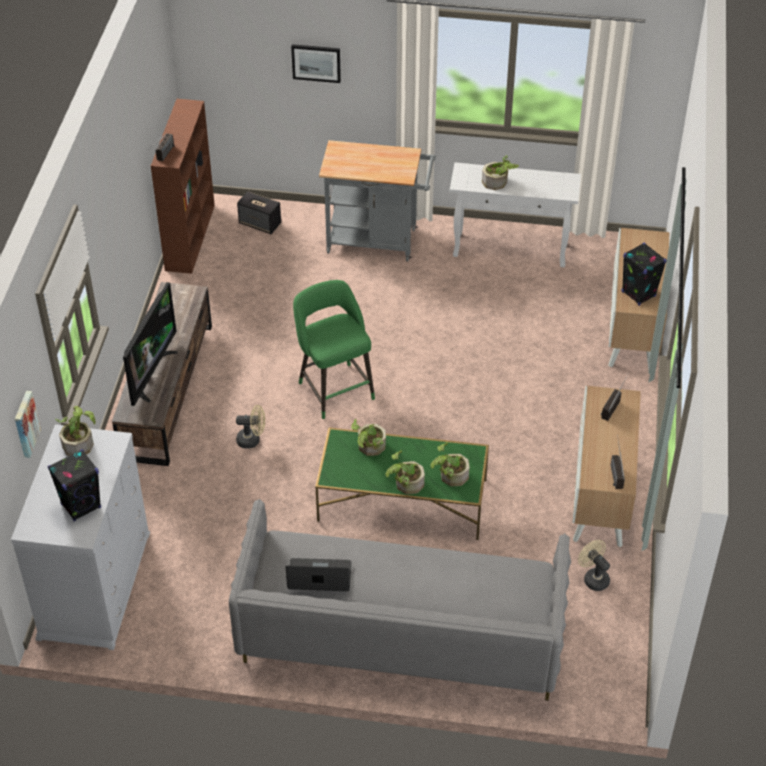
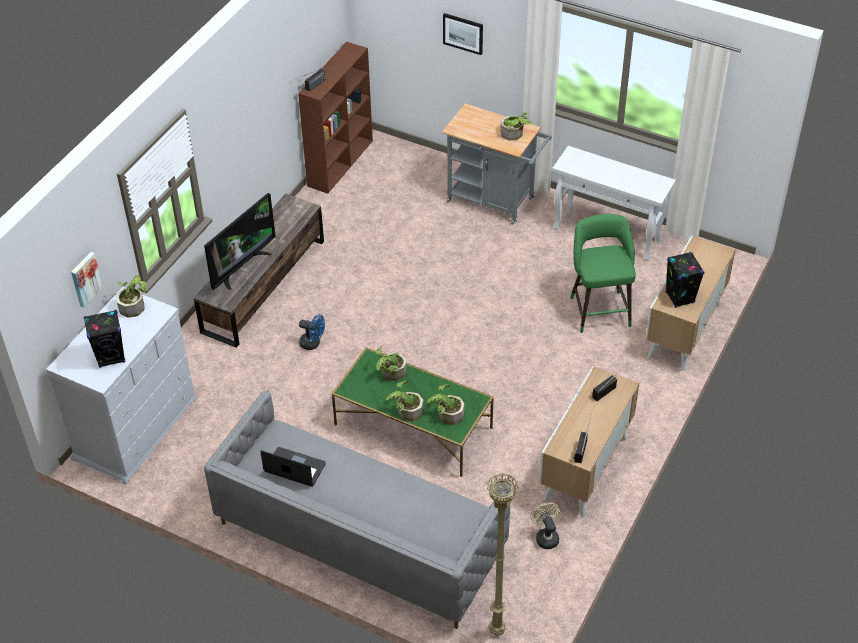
camera: 20 degrees right, 0 degrees up
beige fan [236,405,265,449] -> blue fan [299,314,325,350]
speaker [237,191,281,234] -> none
green stool [293,280,375,419] -> green stool moved to [570,214,636,333]
potted plant [482,155,519,190] -> potted plant moved to [501,112,532,140]
none -> beige floor lamp [487,473,519,636]

